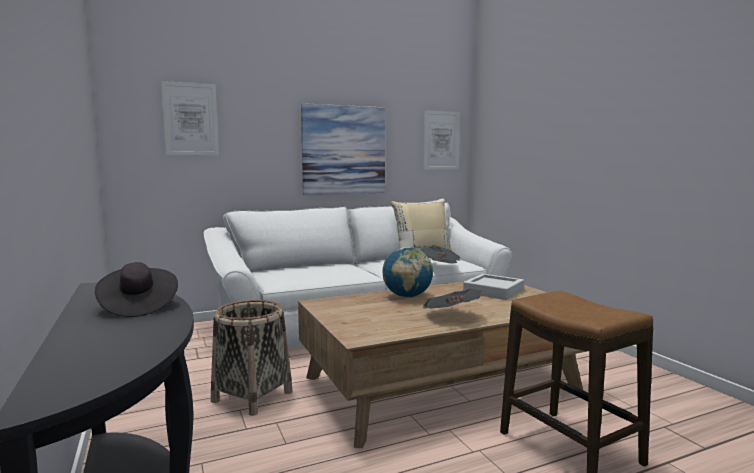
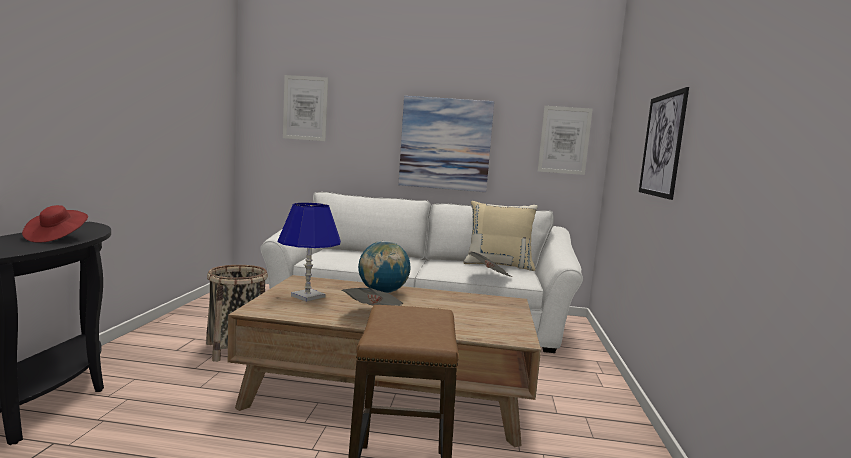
camera: 30 degrees right, 0 degrees up
black hat [95,262,178,317] -> red hat [22,205,88,243]
grey tray [463,274,524,300] -> none
none -> blue table lamp [278,203,341,302]
none -> picture [639,87,689,200]

